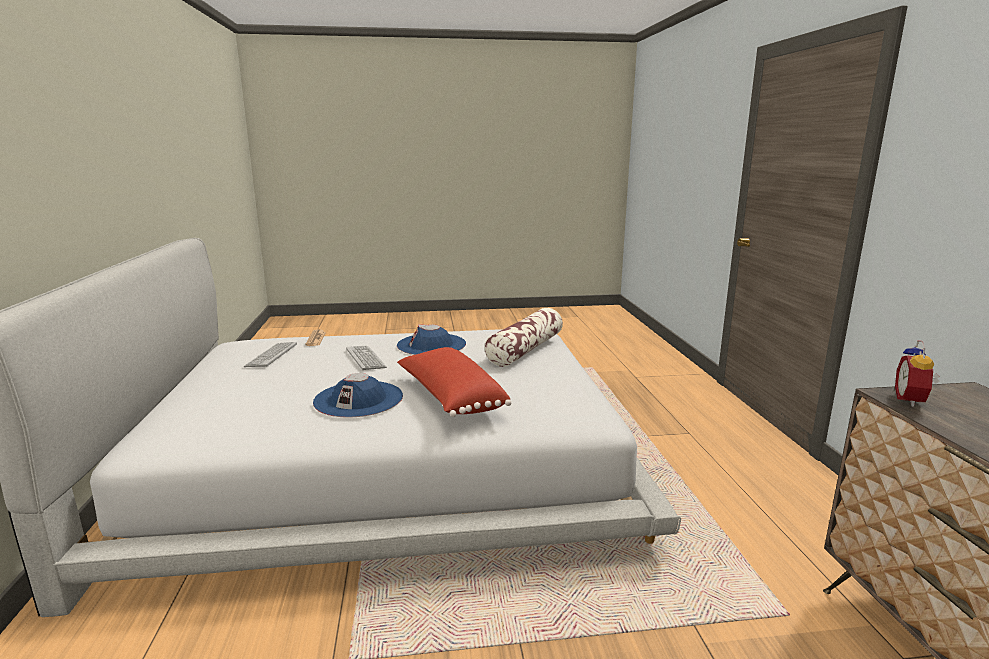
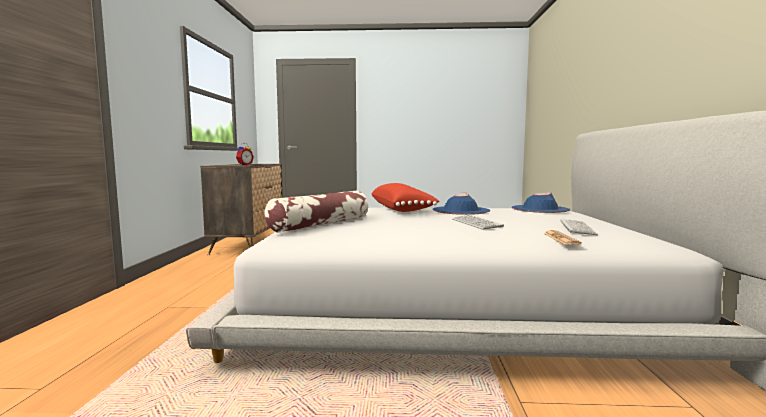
camera: 170 degrees left, 10 degrees down
blue hat [397,324,466,355] -> blue hat moved to [512,192,570,213]

